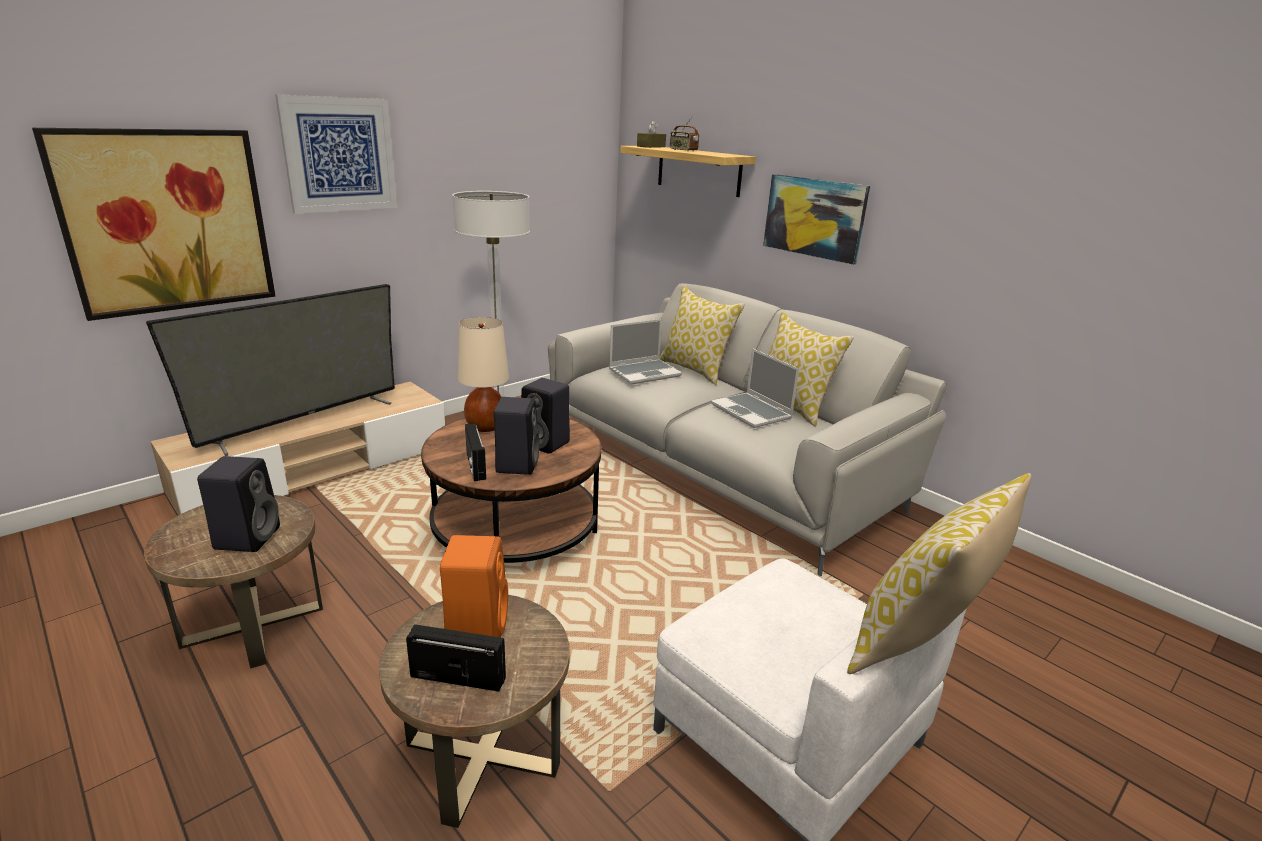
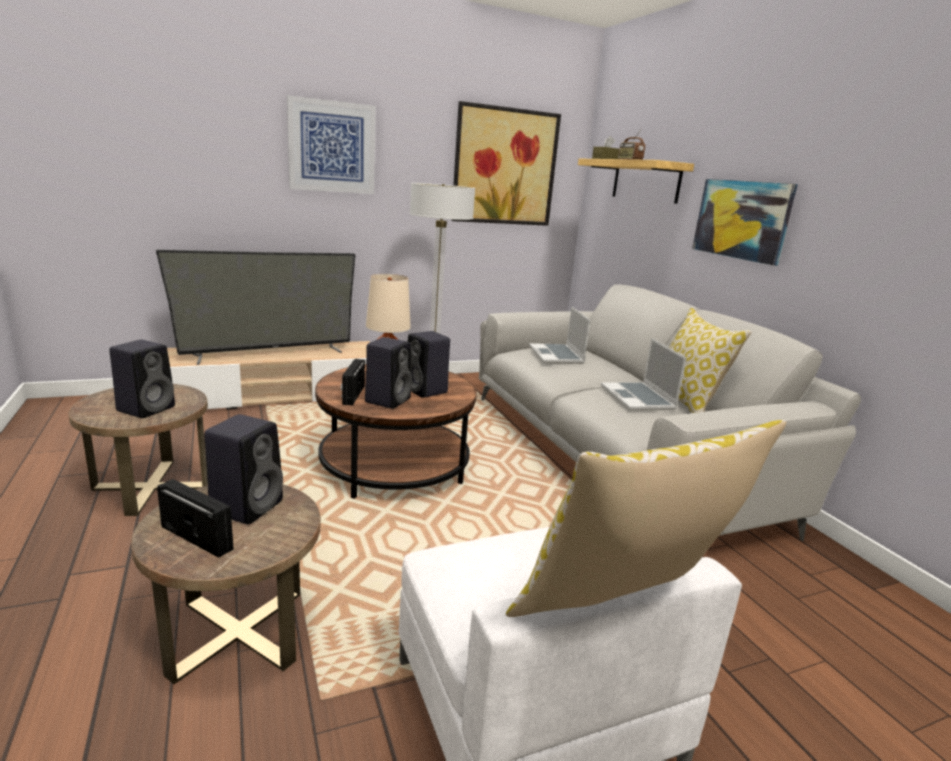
camera: 20 degrees right, 5 degrees down
picture [32,128,275,321] -> picture moved to [451,101,561,226]
orange speaker [440,535,508,638] -> black speaker [204,414,283,524]
laptop [609,319,682,384] -> laptop turned 90 degrees clockwise [529,306,591,364]
pillow [660,286,745,385] -> none

